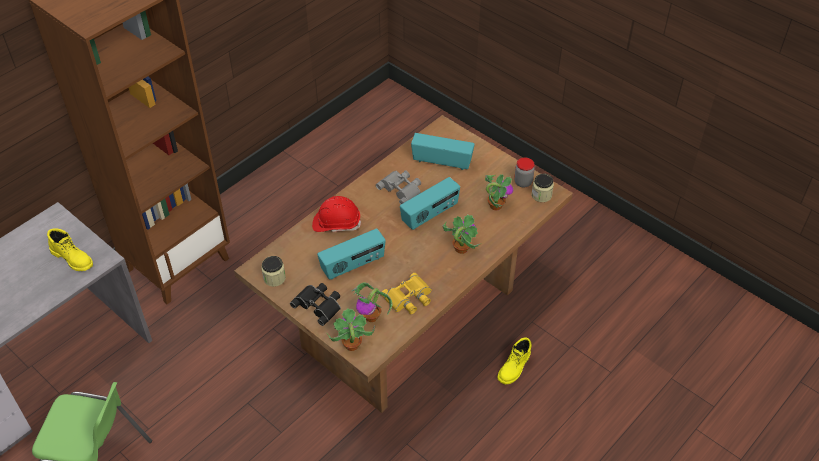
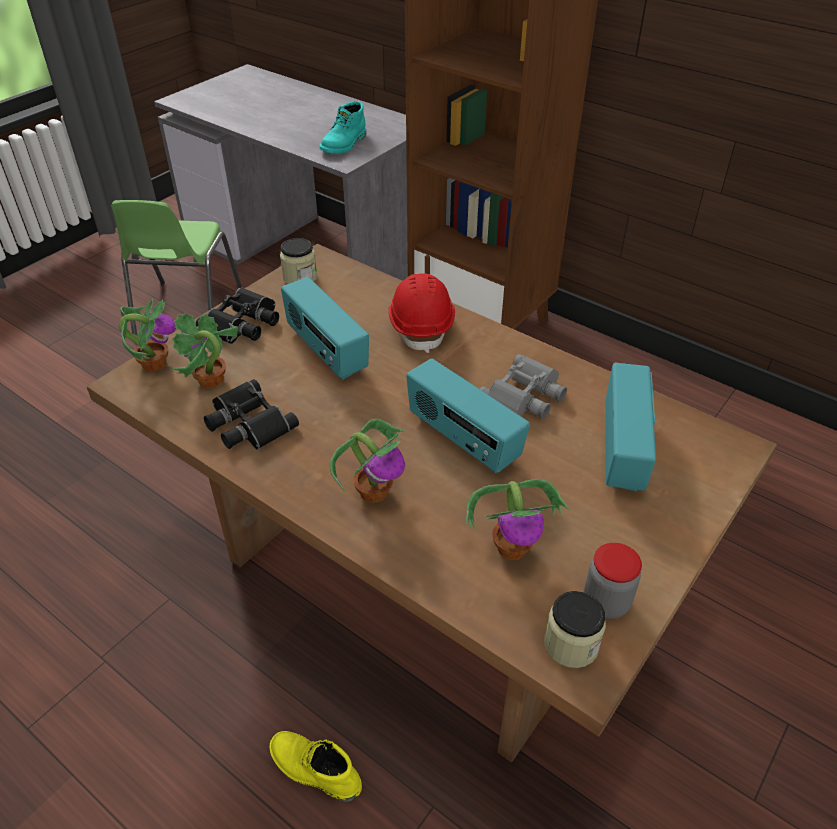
camera: 85 degrees right, 5 degrees down
yellow boot [47,228,93,271] -> turquoise boot [319,101,366,154]
yellow binoculars [382,273,432,314] -> black binoculars [204,379,299,450]

